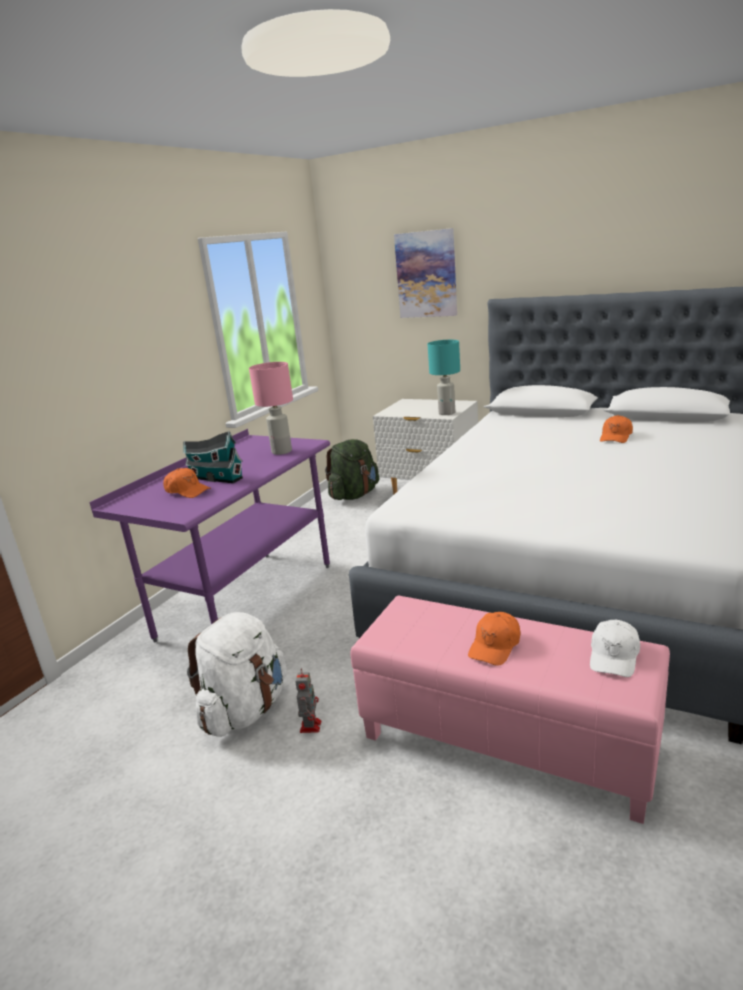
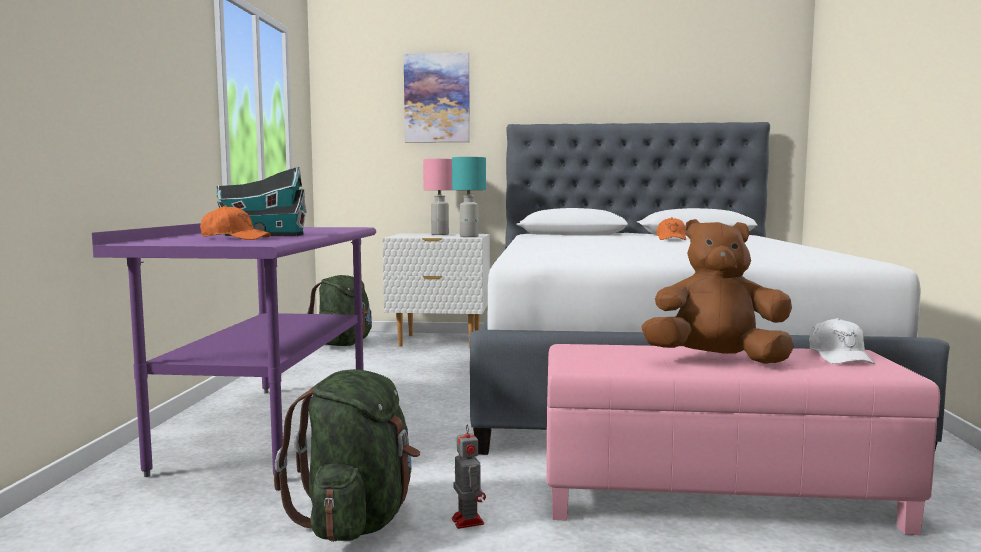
camera: 25 degrees left, 15 degrees down
white backpack [187,612,287,737] -> green backpack [274,369,420,542]
pink table lamp [249,362,293,455] -> pink table lamp moved to [423,159,452,235]
orange cap [468,612,520,666] -> brown plush toy [642,219,794,364]

